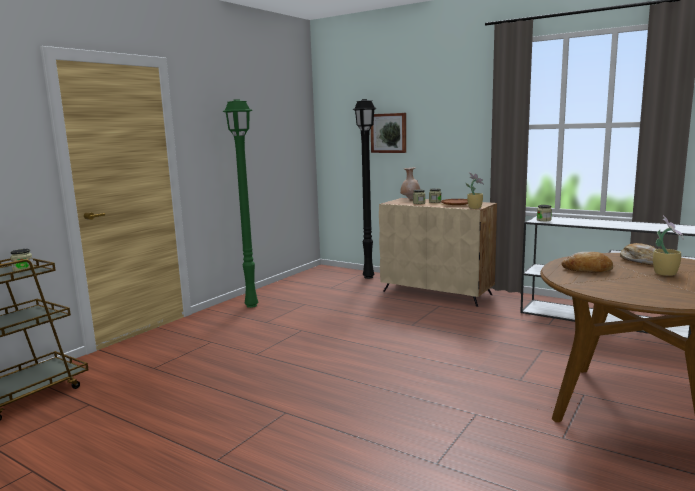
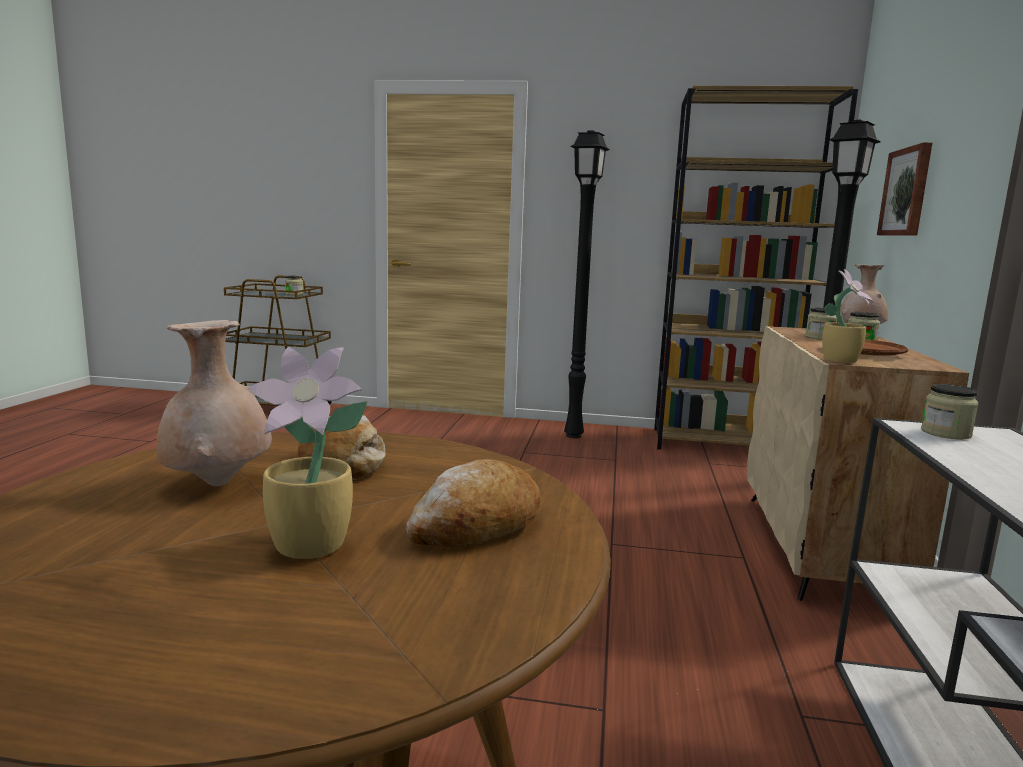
camera: 65 degrees right, 0 degrees up
green floor lamp [222,99,258,308] -> black floor lamp [564,130,610,438]
none -> beige vase [156,320,272,486]
none -> brown bookcase [654,86,858,450]

